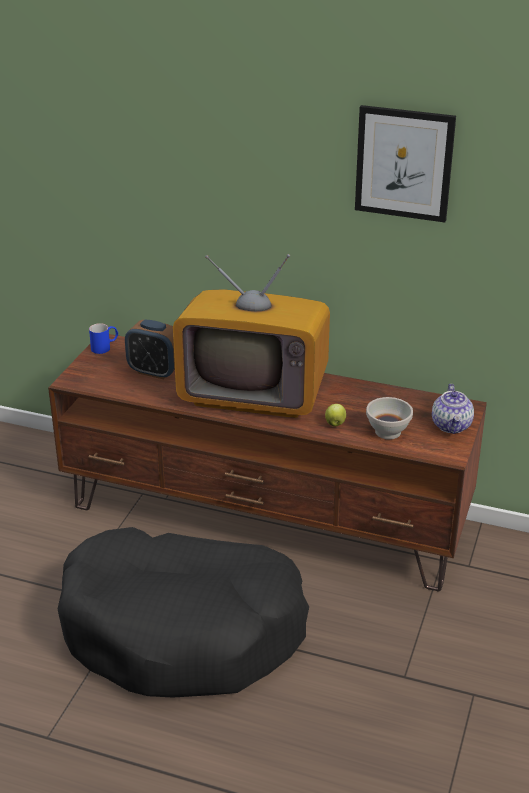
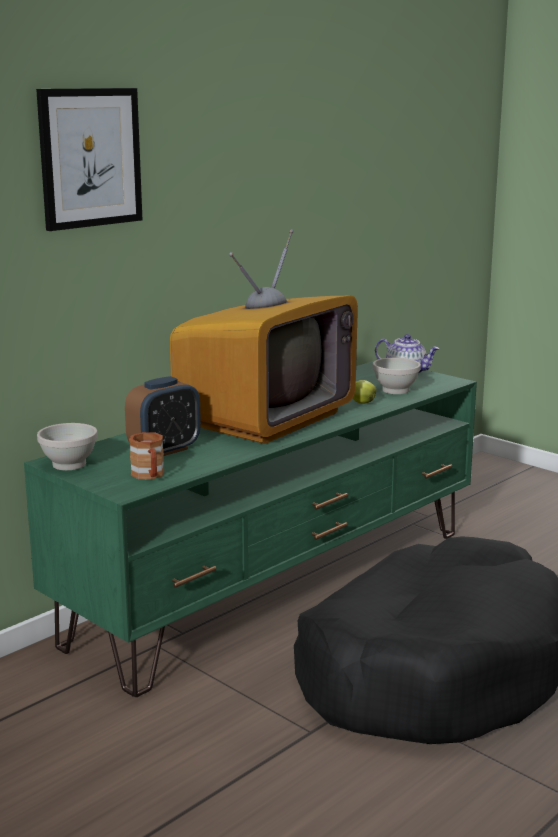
camera: 65 degrees left, 15 degrees down
brown tv stand [48,334,487,592] -> green tv stand [24,361,477,697]
blue mug [89,323,118,354] -> white bowl [37,423,98,470]
picture [355,105,456,223] -> picture moved to [36,88,142,231]
none -> brown mug [129,432,164,479]

